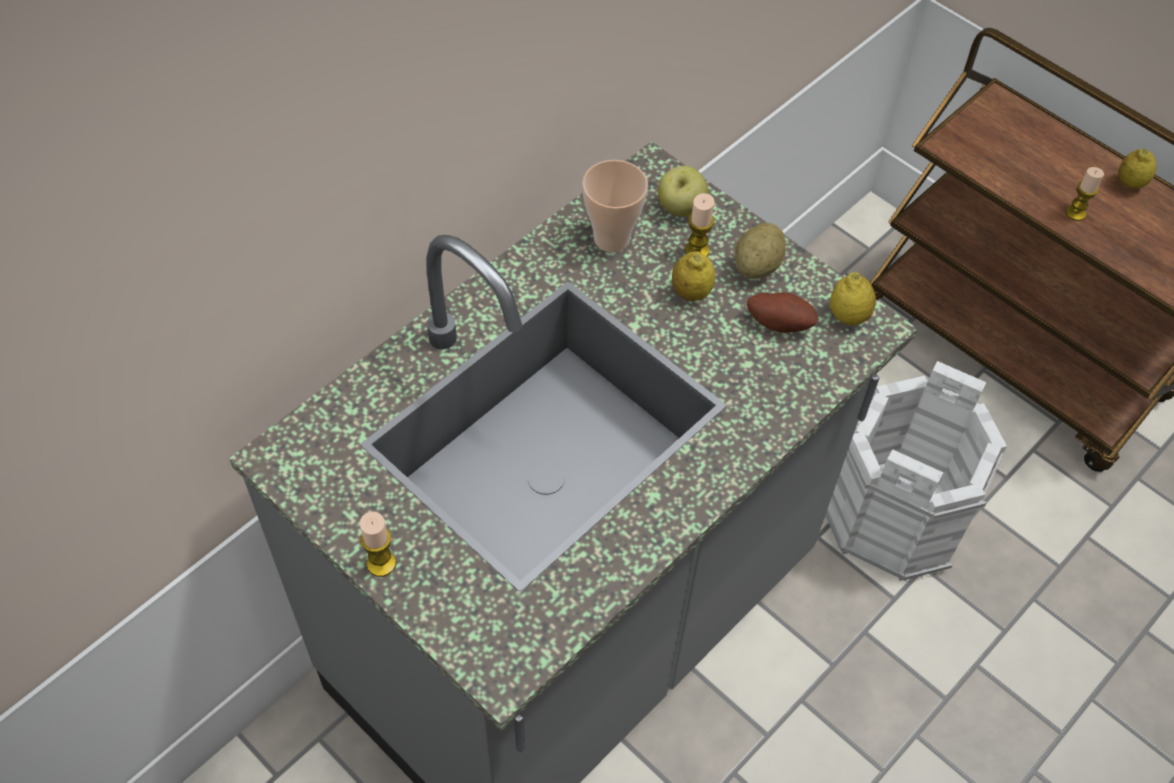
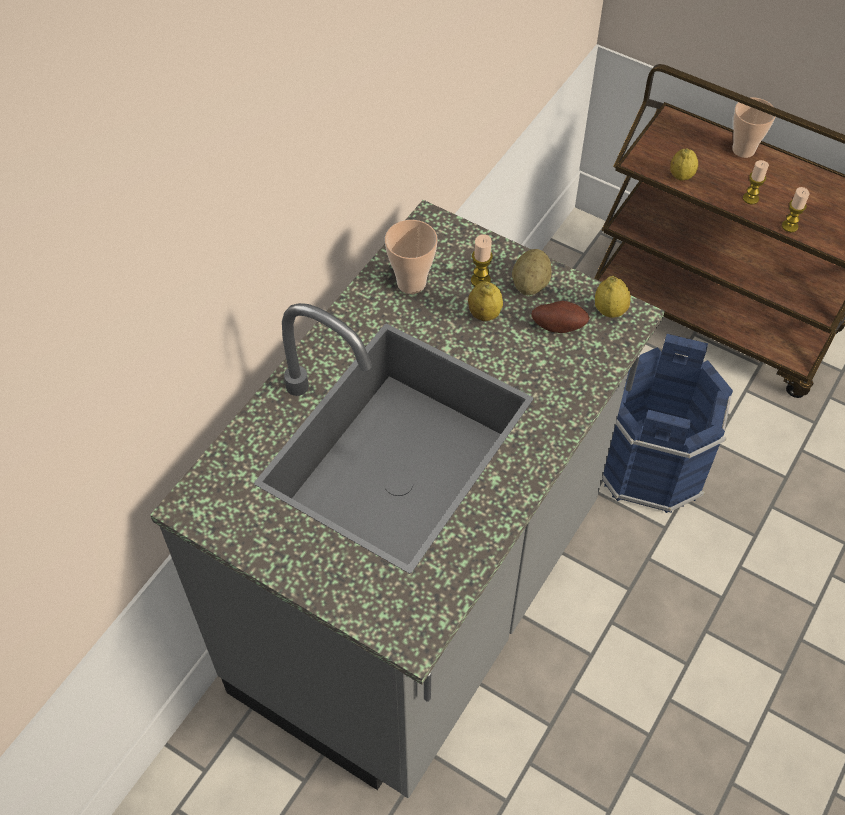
camera: 10 degrees left, 0 degrees up
candle [360,512,396,577] -> candle moved to [782,187,809,232]
apple [658,166,708,217] -> none
white bucket [824,361,1007,581] -> blue bucket [602,334,733,513]
lemon [1118,149,1157,189] -> lemon moved to [670,148,698,181]
none -> cup [732,97,775,158]

